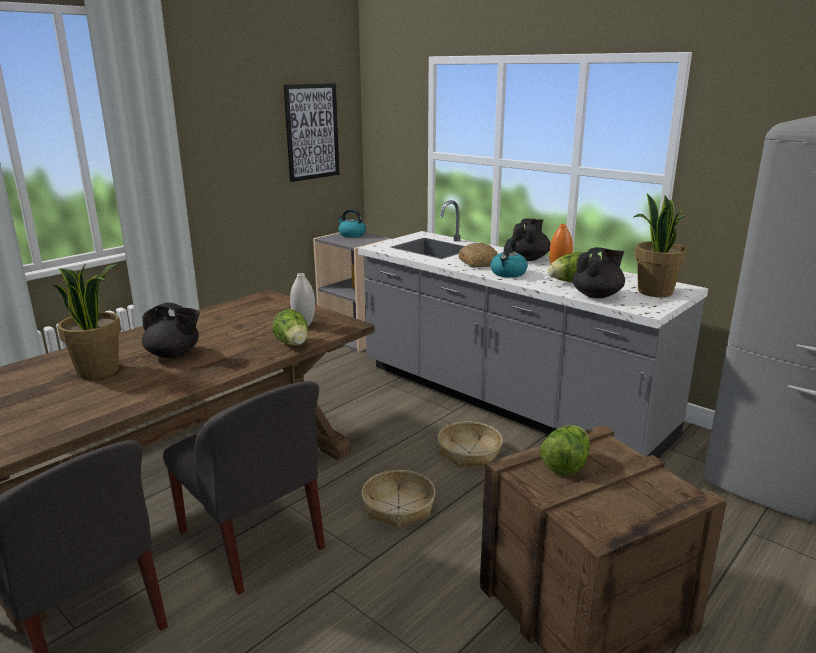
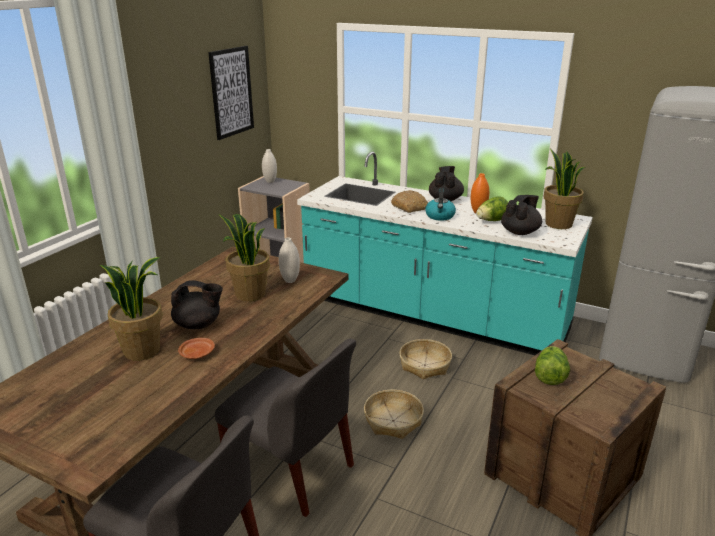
camera: 15 degrees left, 5 degrees up
lettuce [272,309,308,346] -> none
kettle [337,209,366,238] -> white vase [262,149,277,183]
grey counter [358,200,708,458] -> turquoise counter [297,152,593,355]
none -> brown plate [178,338,215,359]
none -> potted plant [219,214,270,301]

